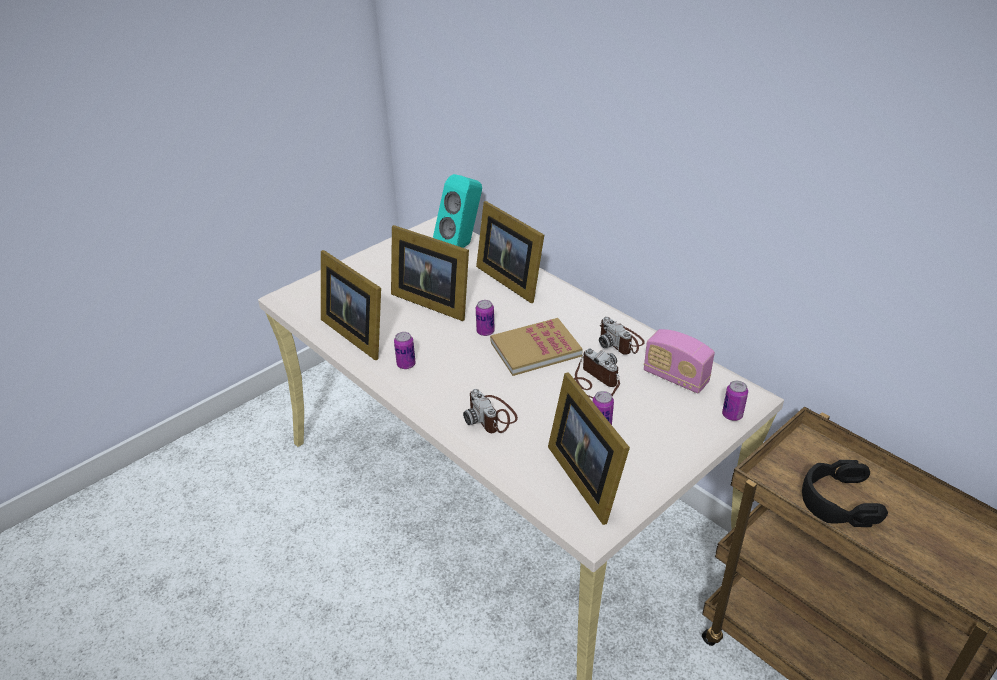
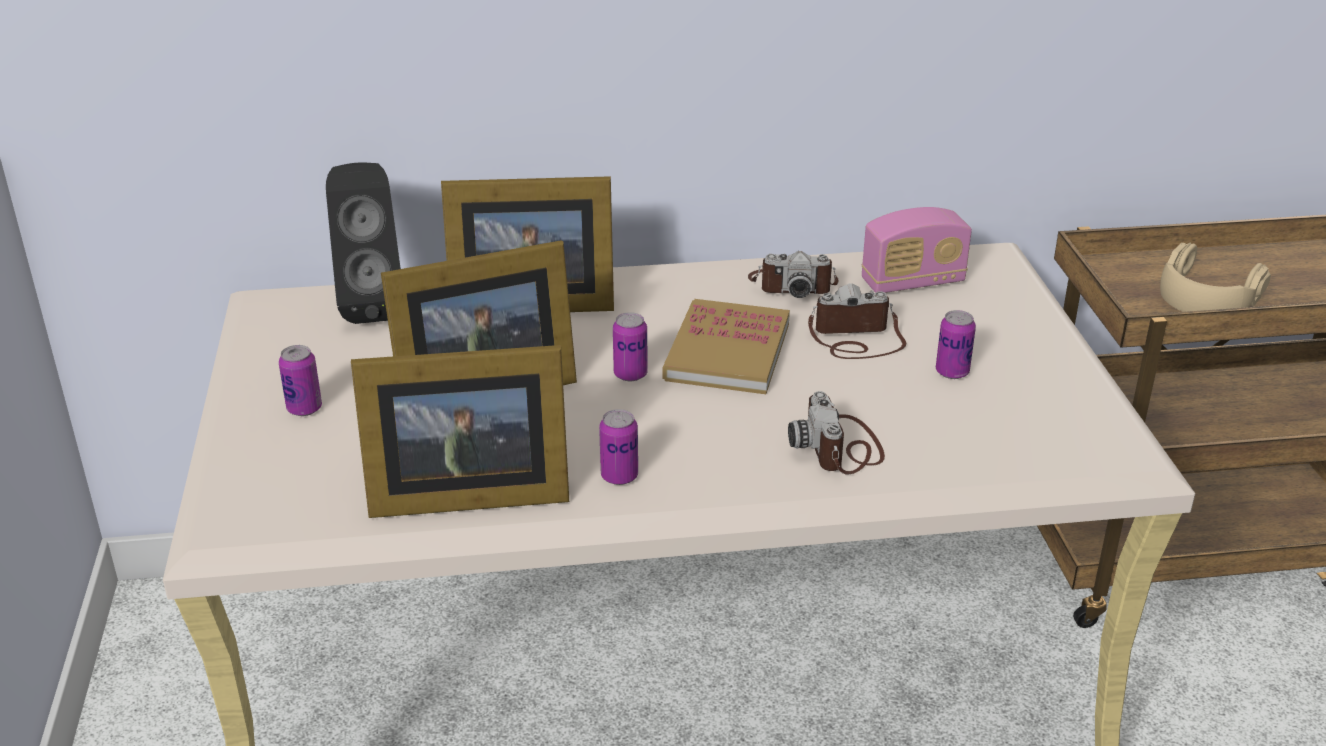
camera: 55 degrees left, 5 degrees down
turquoise speaker [433,174,482,248] -> black speaker [326,162,401,324]
camera [463,389,518,433] -> camera turned 75 degrees clockwise [788,391,885,475]
picture frame [548,372,630,525] -> none
can [722,381,748,421] -> can moved to [279,345,322,416]
black headphones [802,460,888,527] -> beige headphones [1160,243,1271,312]

